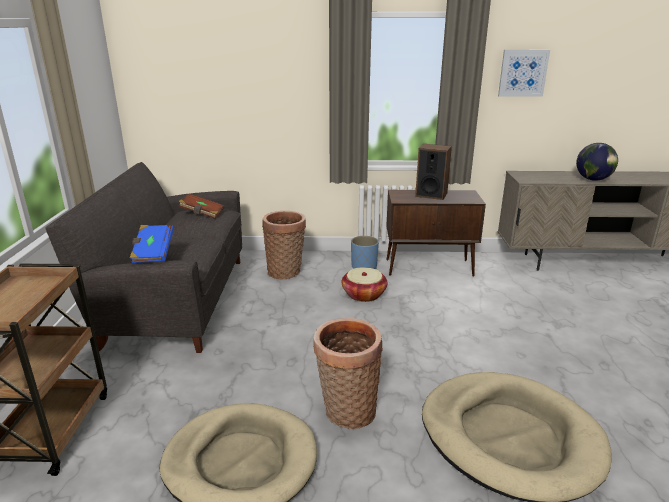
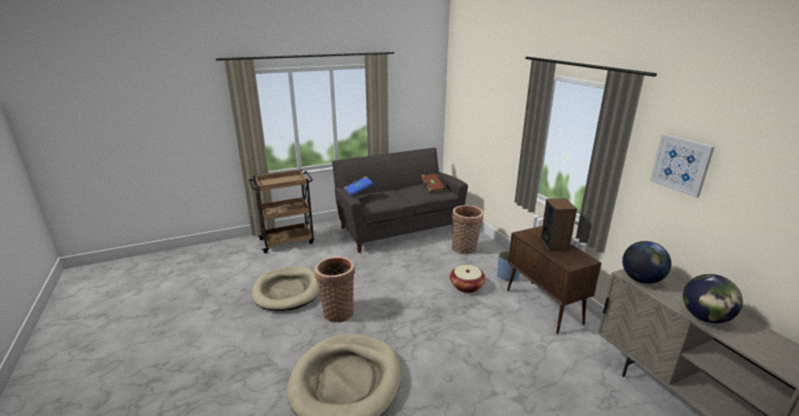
camera: 65 degrees right, 0 degrees up
none -> globe [622,241,671,284]

